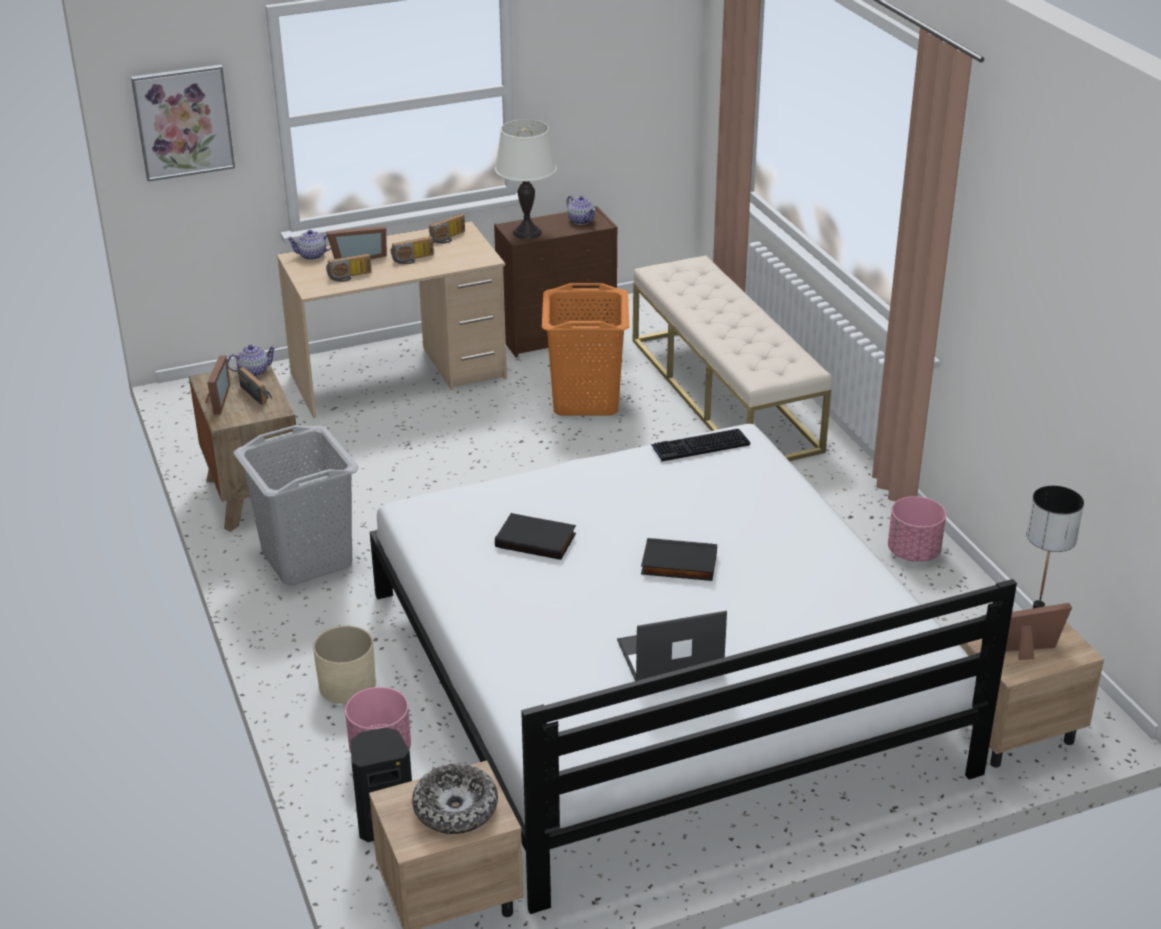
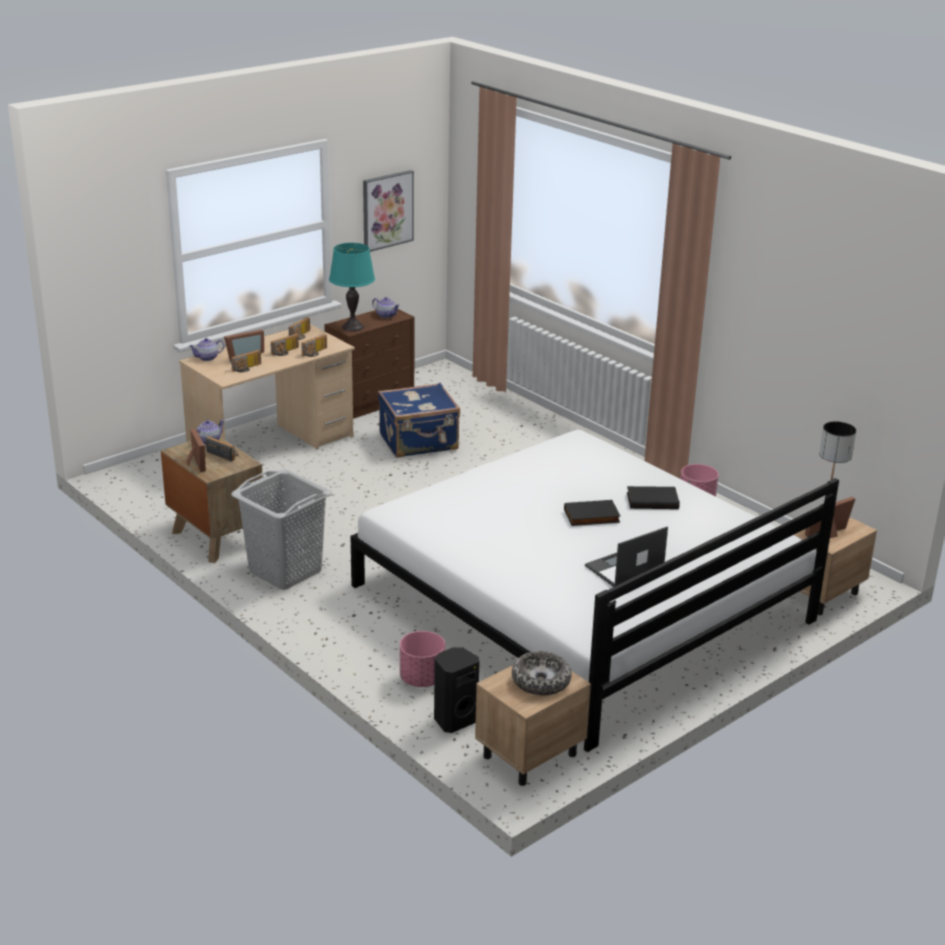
camera: 20 degrees left, 5 degrees down
picture [131,65,235,182] -> picture moved to [363,170,414,252]
beige planter [313,626,376,704] -> none
white table lamp [495,119,557,239] -> turquoise table lamp [329,243,375,331]
black book [495,513,576,560] -> black book moved to [627,486,680,509]
orange laundry basket [542,283,629,416] -> blue suitcase [378,383,460,457]
beige bench [633,256,832,461] -> none
keyboard [651,429,750,462] -> none
none -> radio [301,334,327,357]

